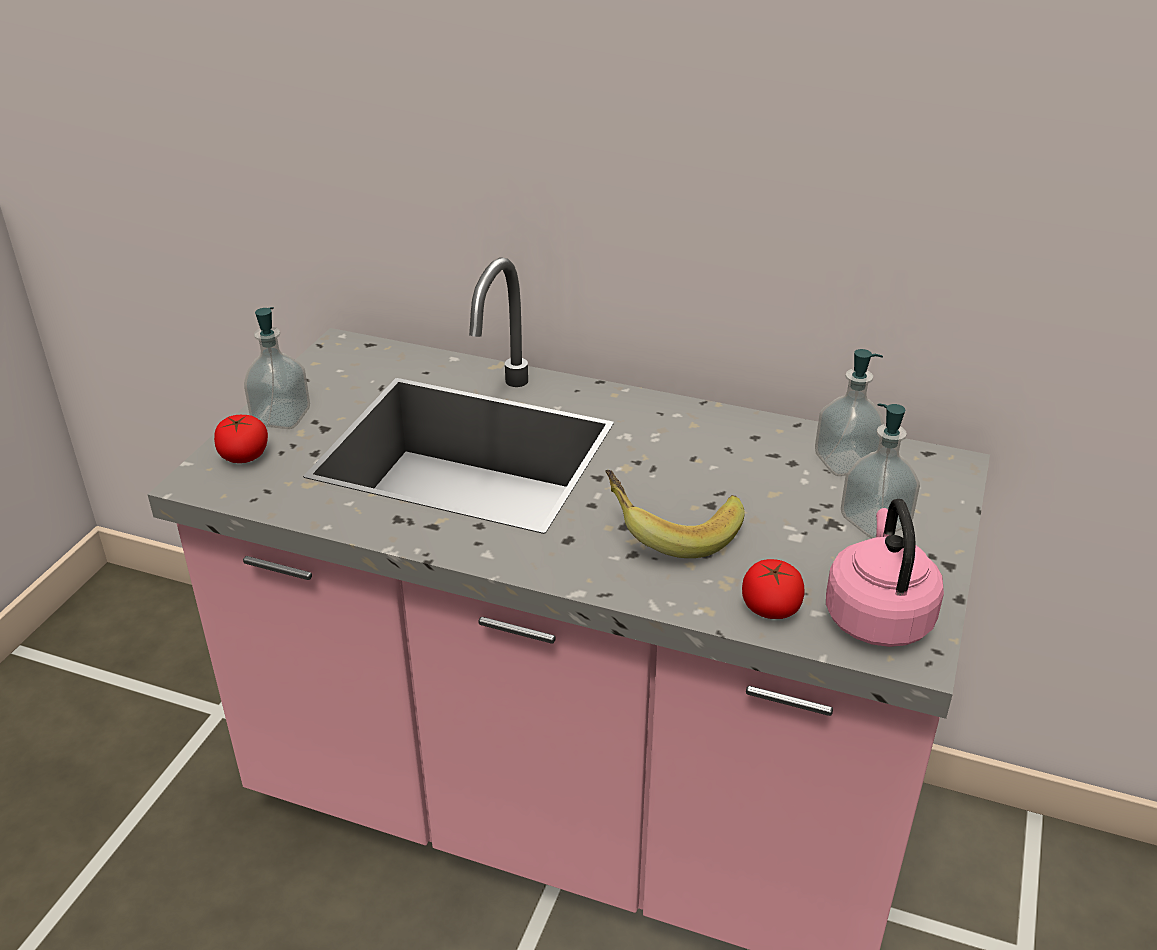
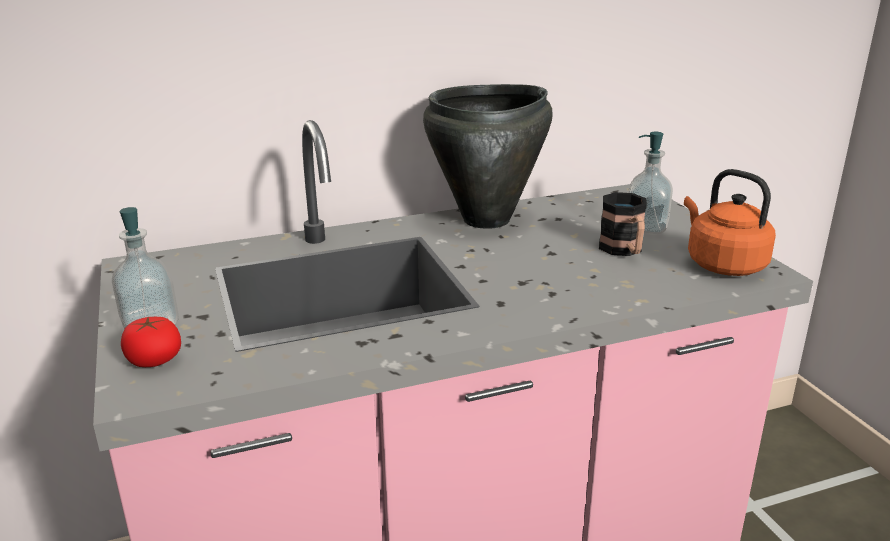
camera: 40 degrees left, 10 degrees down
banana [605,470,745,558] -> none
tomato [742,559,804,619] -> none
soap dispenser [815,349,884,476] -> none
pink kettle [826,499,944,647] -> orange kettle [684,169,776,276]
none -> black cooking pot [423,84,553,229]
none -> mug [599,192,647,256]

